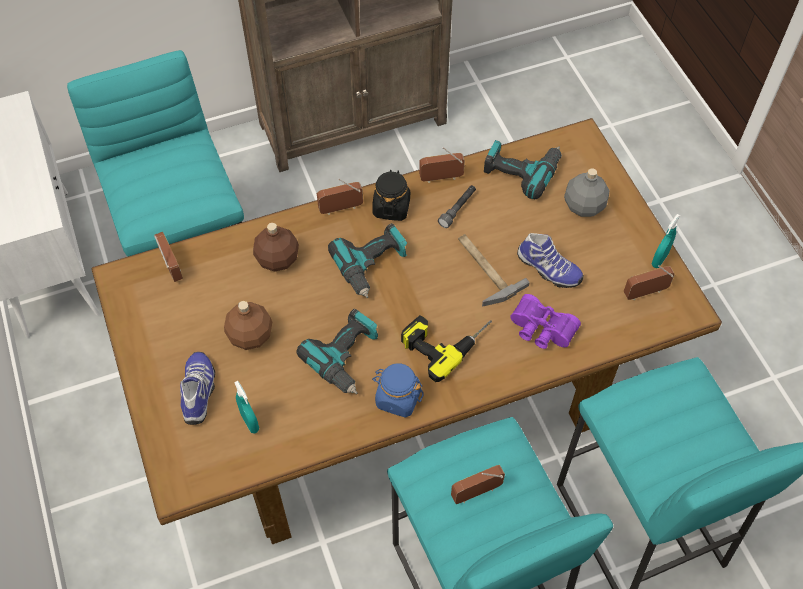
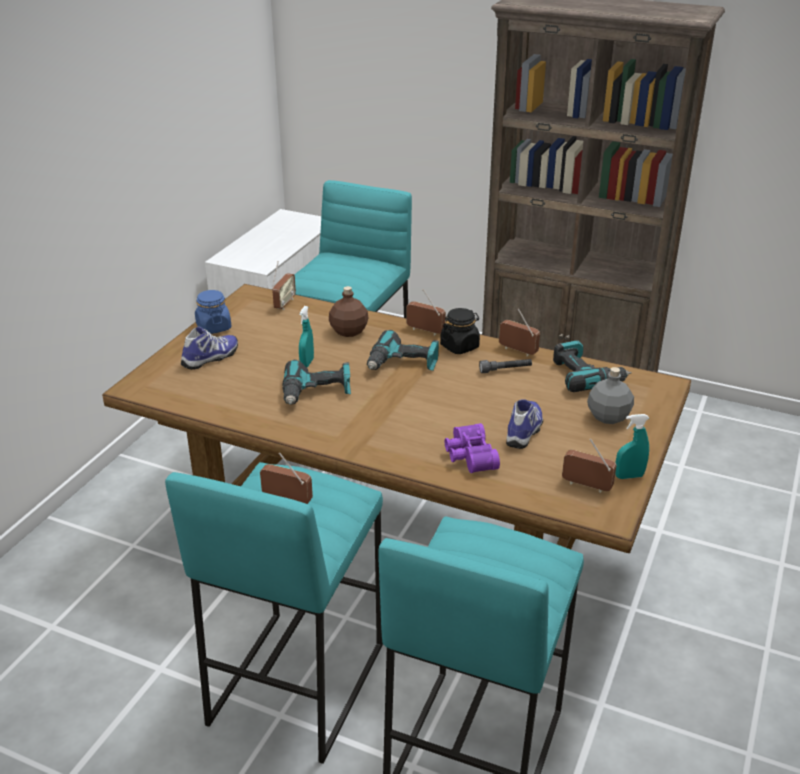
camera: 45 degrees right, 25 degrees down
brown bottle [224,301,272,350] -> none
turquoise spray bottle [234,381,259,434] -> turquoise spray bottle moved to [299,306,314,367]
blue jar [372,363,424,418] -> blue jar moved to [195,290,231,334]
power drill [401,315,492,382] -> none
hammer [458,234,530,306] -> none
shoe [517,233,584,288] -> shoe turned 150 degrees counterclockwise [506,399,543,449]

